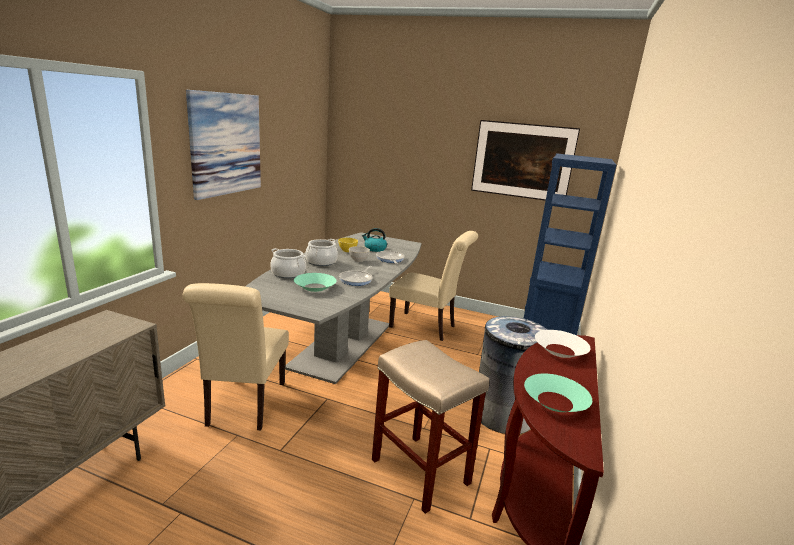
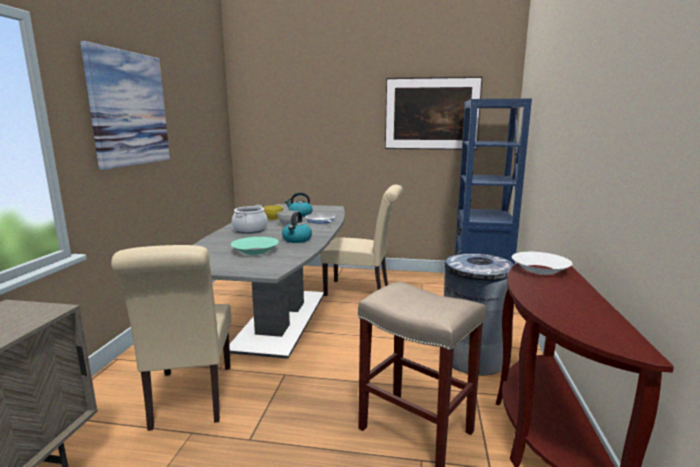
camera: 10 degrees left, 5 degrees down
cooking pot [270,248,306,278] -> none
frying pan [339,266,373,286] -> kettle [282,212,312,243]
turquoise bowl [524,373,592,412] -> none

